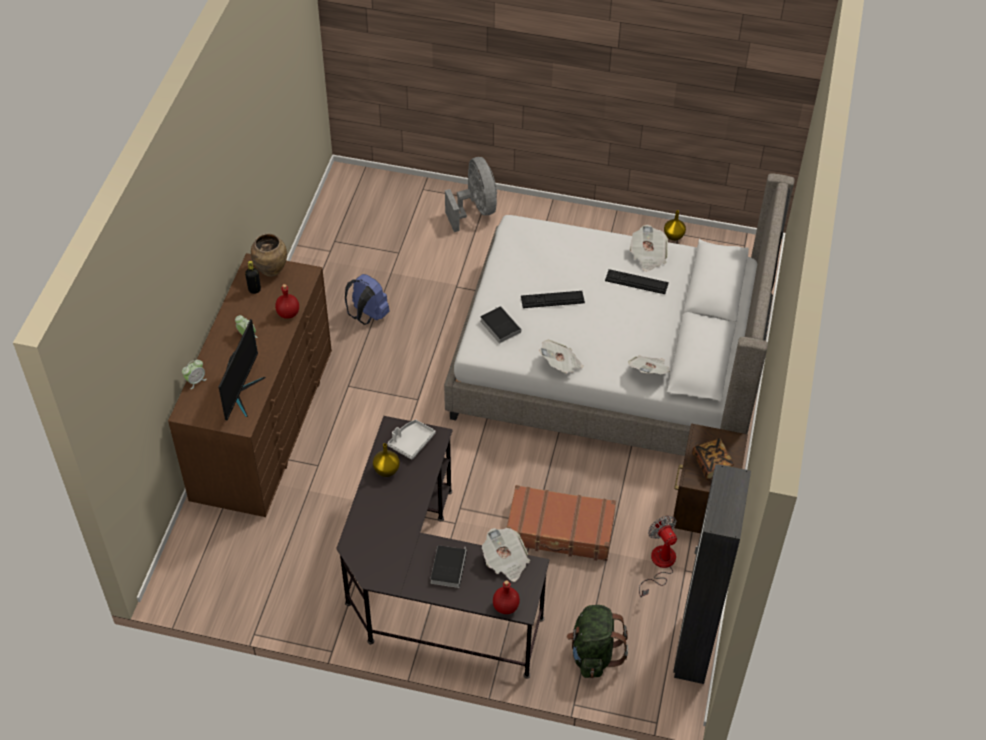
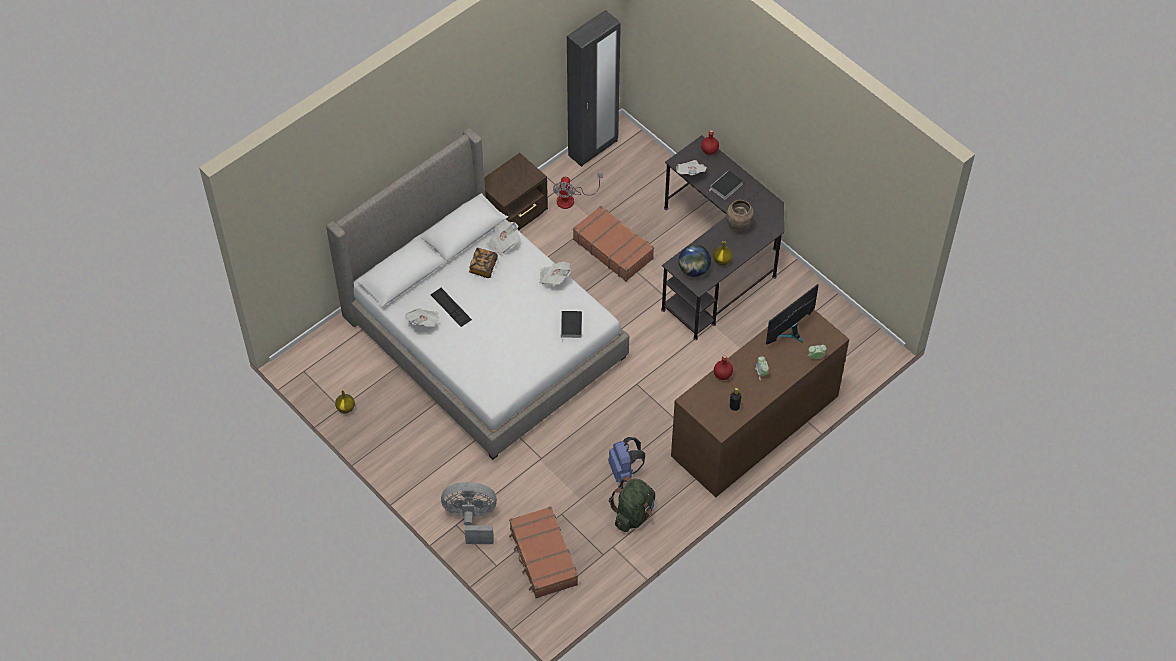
camera: 145 degrees left, 5 degrees up
brown vase [251,234,287,277] -> brown vase moved to [726,200,754,231]
grey tray [387,420,436,460] -> globe [679,244,711,277]
grey fan [445,157,497,232] -> grey fan turned 75 degrees clockwise [441,482,497,544]
keyboard [521,291,585,308] -> none
green backpack [566,605,628,678] -> green backpack moved to [609,477,655,532]
book [692,438,734,480] -> book moved to [469,248,498,278]
none -> brown suitcase [509,506,578,598]

